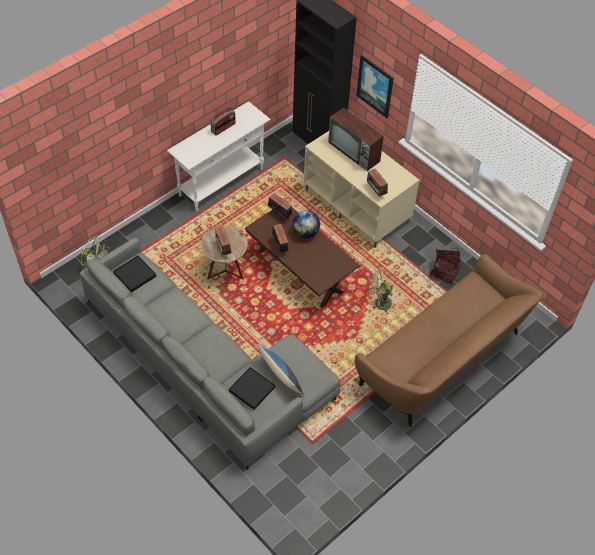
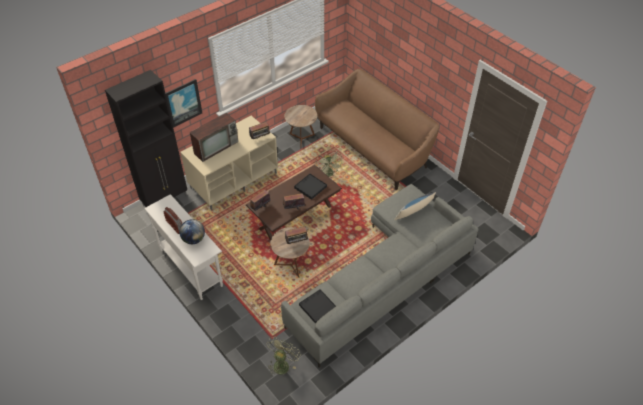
camera: 85 degrees left, 5 degrees down
black tray [229,367,275,410] -> black tray moved to [294,174,327,200]
globe [292,211,320,238] -> globe moved to [179,219,205,244]
basket [429,248,461,285] -> brown side table [284,105,317,149]

